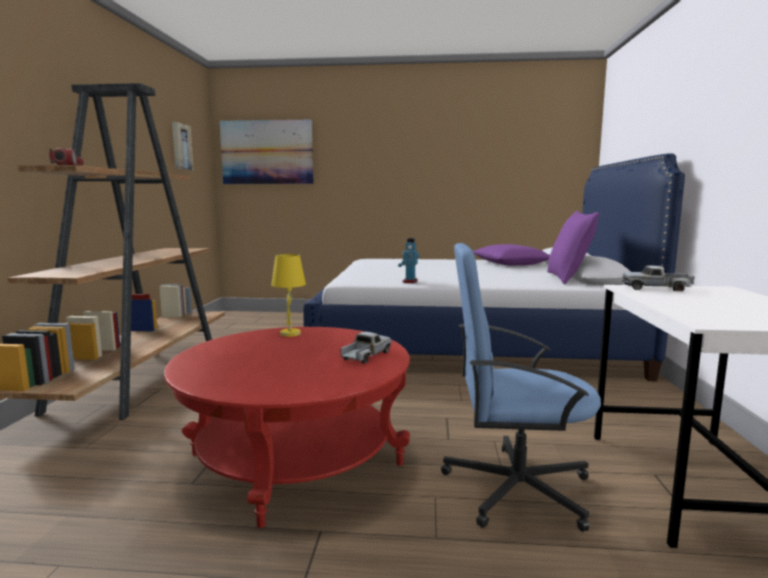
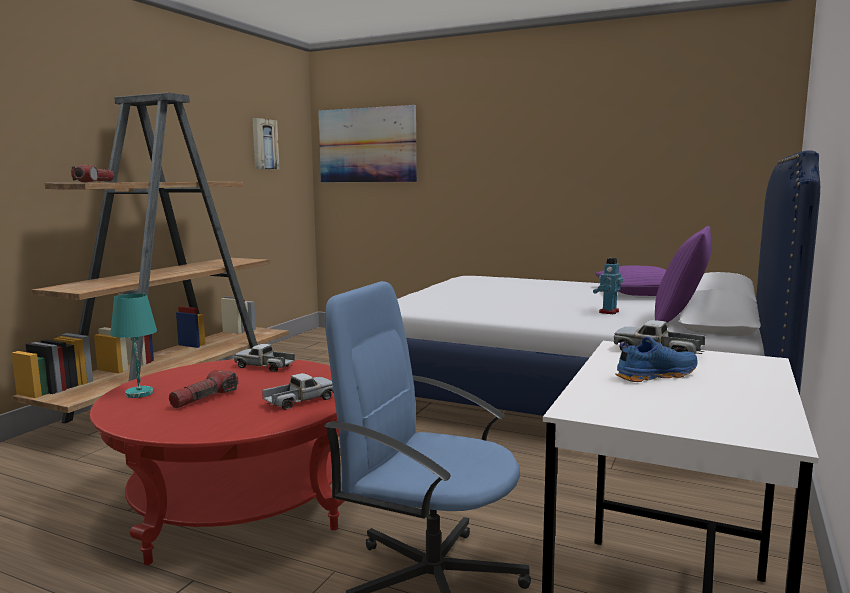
camera: 20 degrees right, 0 degrees up
yellow table lamp [271,254,306,337] -> toy truck [234,344,295,372]
toy robot [398,238,420,283] -> toy robot moved to [593,258,623,314]
none -> turquoise table lamp [110,293,157,398]
none -> flashlight [169,370,239,408]
none -> blue shoe [615,337,697,382]

